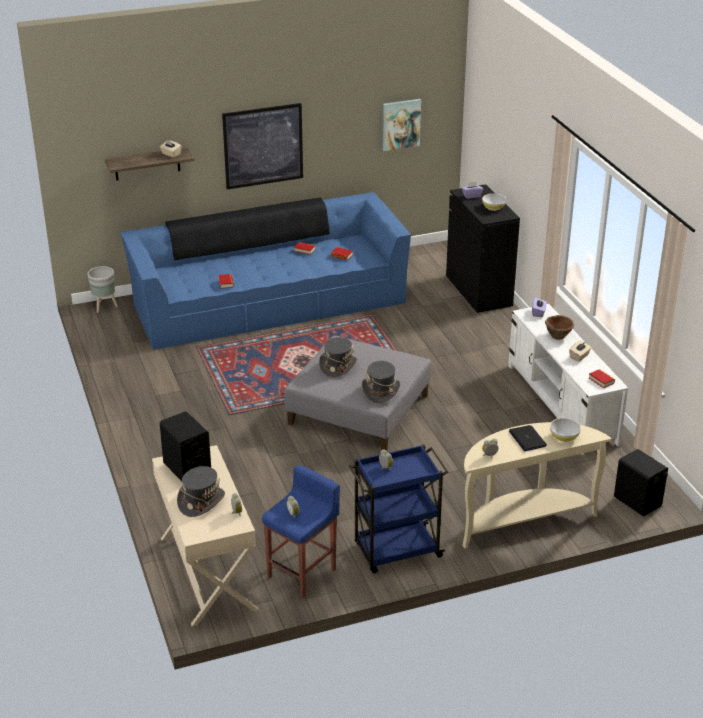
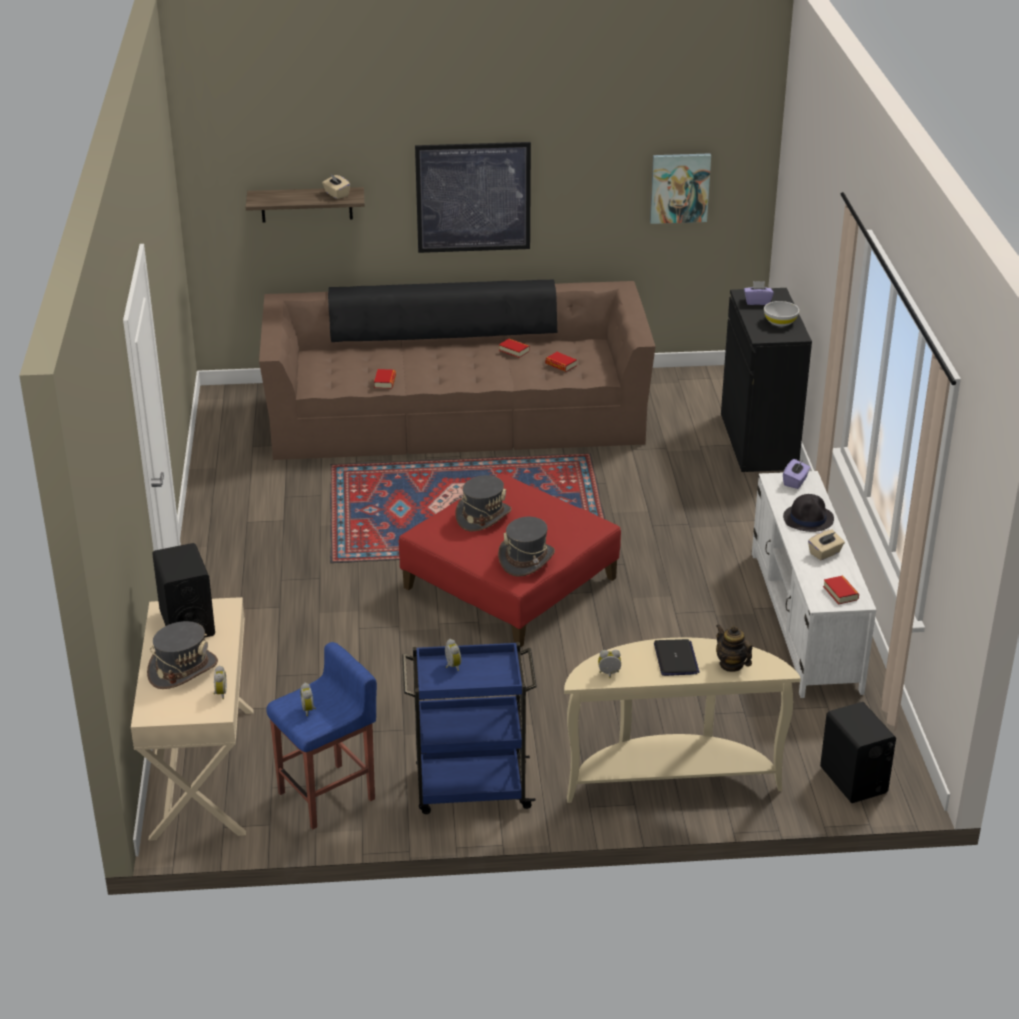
camera: 15 degrees right, 0 degrees up
grey planter [87,266,118,313] -> none
blue sofa [120,192,411,350] -> brown sofa [259,280,656,460]
grey ottoman [284,336,431,451] -> red ottoman [399,474,621,648]
brown bowl [545,315,574,340] -> black hat [783,494,834,532]
white bowl [550,418,581,442] -> teapot [716,624,752,672]

